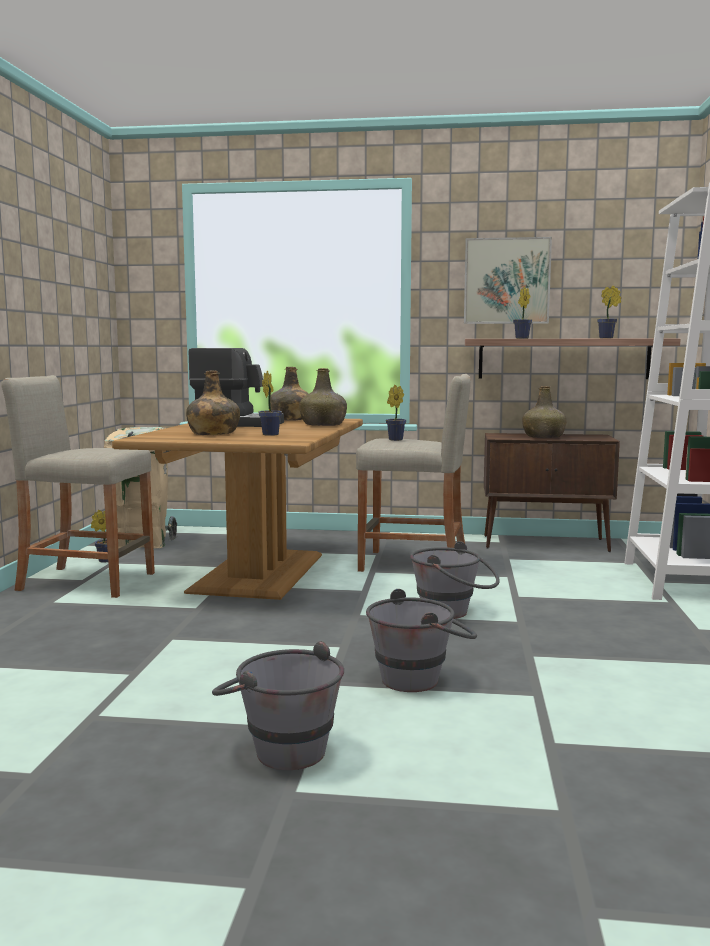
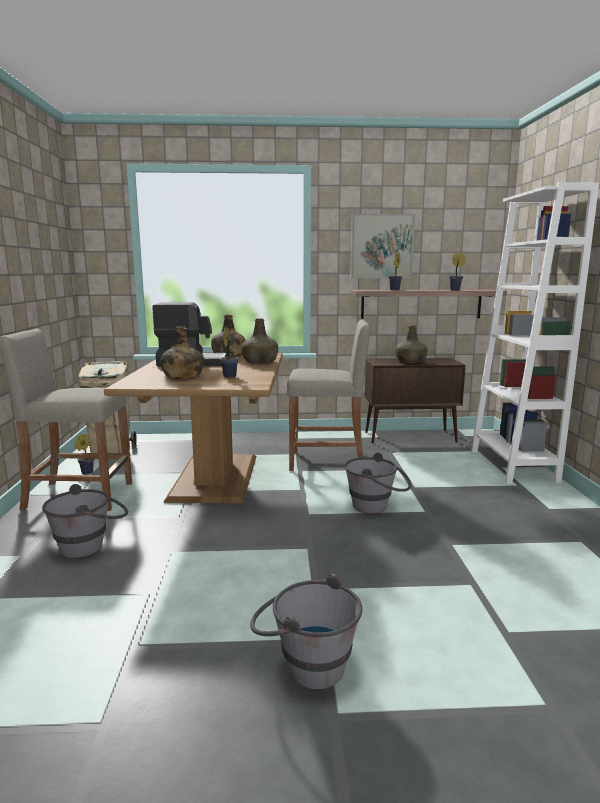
camera: 10 degrees left, 5 degrees up
grey bucket [366,589,477,692] -> grey bucket moved to [42,484,128,558]
potted plant [386,385,406,441] -> none

